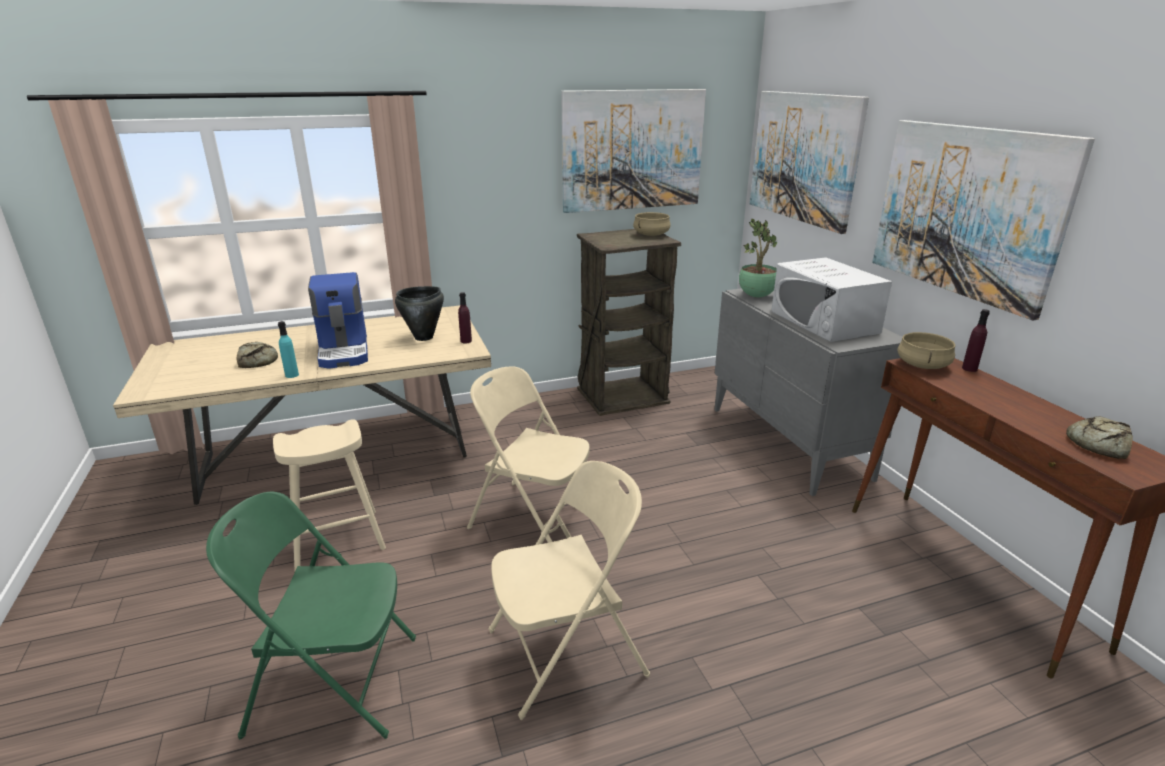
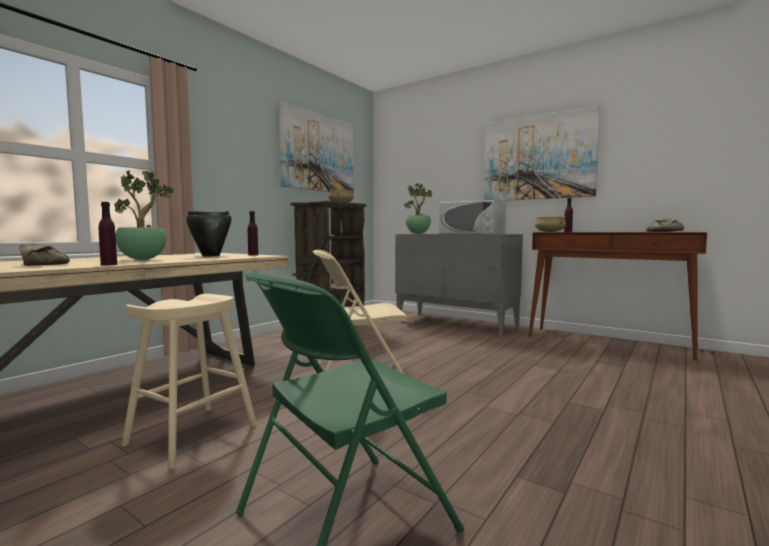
camera: 35 degrees left, 20 degrees down
turquoise bottle [278,321,299,378] -> purple bottle [99,202,117,265]
coffee machine [308,272,368,369] -> potted plant [114,171,173,260]
beige chair [488,461,650,720] -> none
picture [750,91,869,234] -> none

